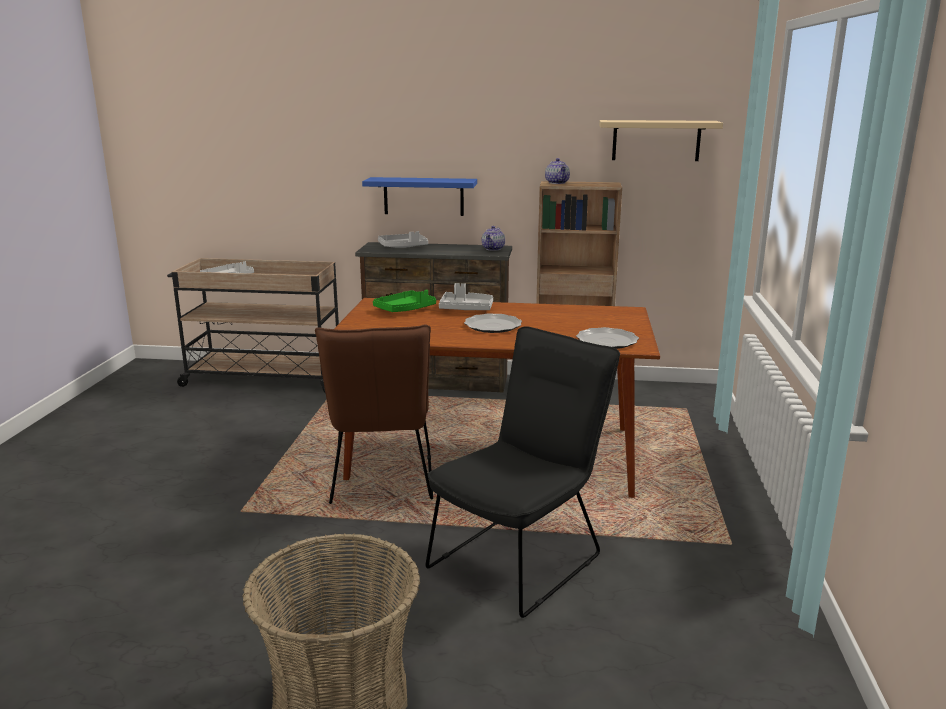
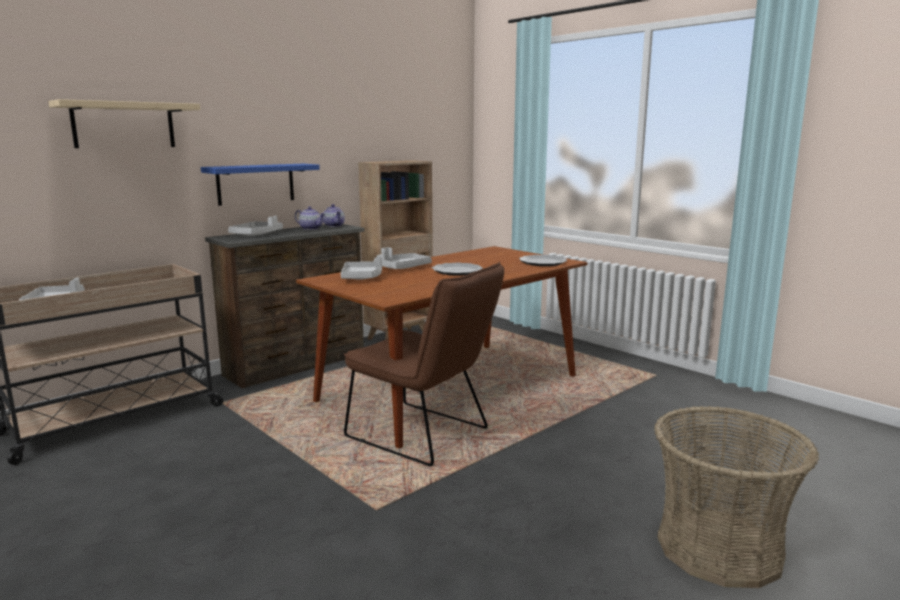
camera: 50 degrees left, 5 degrees down
green tray [373,290,436,312] -> grey tray [341,254,382,280]
black chair [426,326,620,618] -> none
teapot [545,158,570,184] -> teapot moved to [295,206,326,230]
beige shelf [599,120,723,161] -> beige shelf moved to [48,99,200,148]

